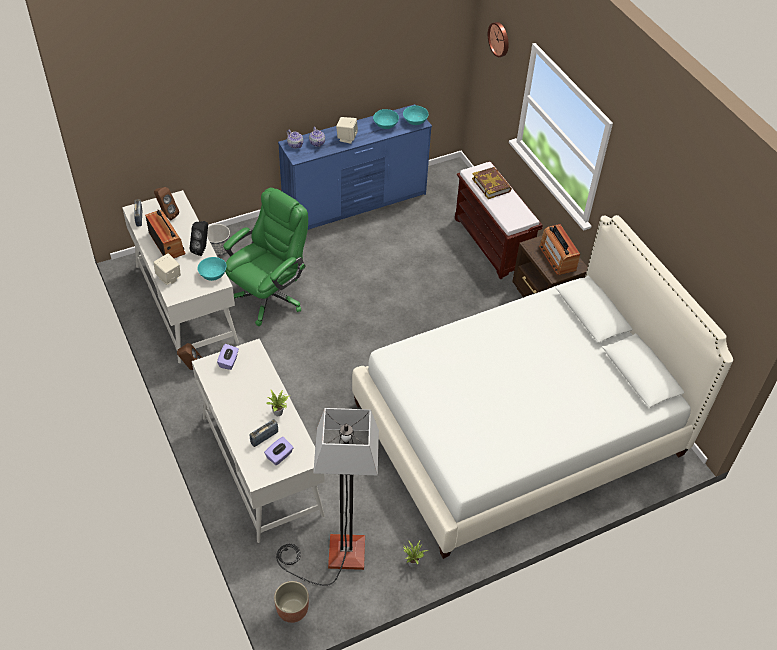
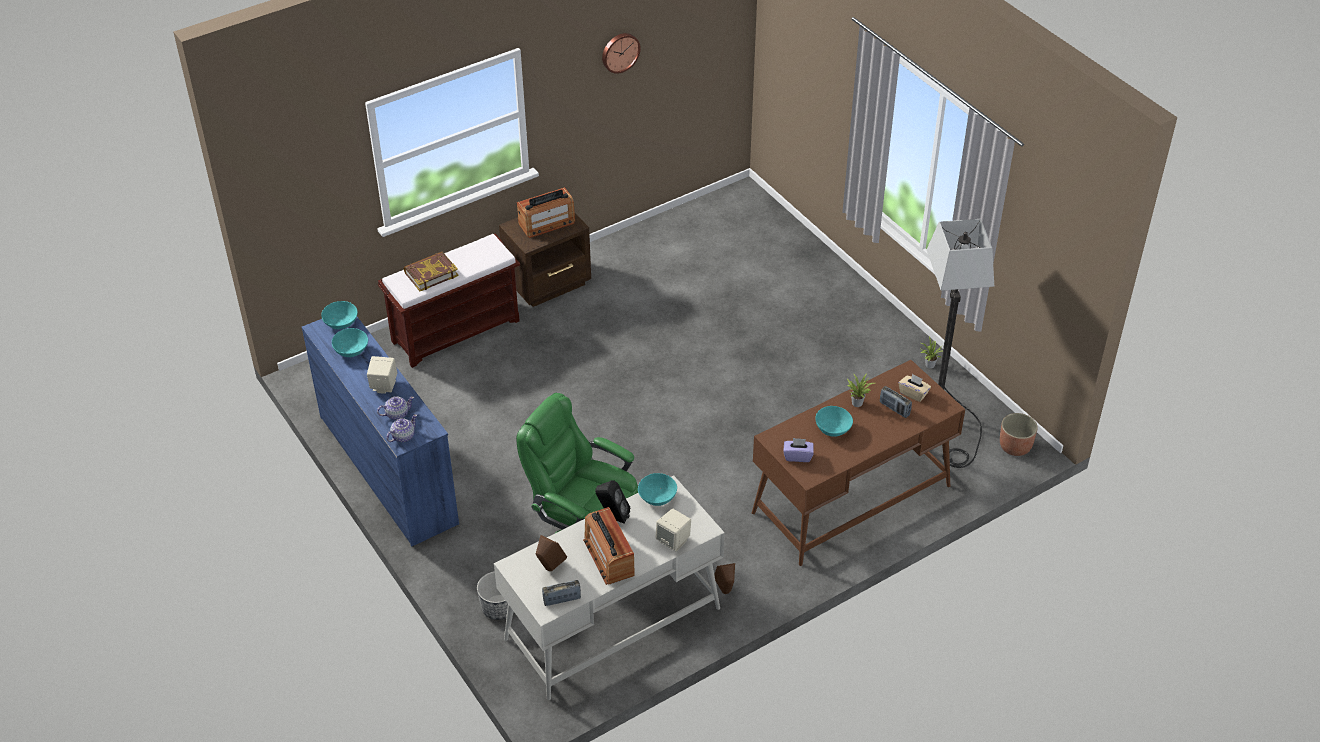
camera: 95 degrees left, 5 degrees down
radio [145,210,186,258] -> radio turned 75 degrees counterclockwise [583,507,635,585]
white desk [192,339,325,543] -> brown desk [752,360,965,566]
purple tissue box [264,437,293,465] -> beige tissue box [899,374,931,402]
white bed [352,215,733,559] -> none
wall clock [488,22,509,57] -> wall clock moved to [602,33,641,74]
none -> turquoise bowl [815,406,853,437]

